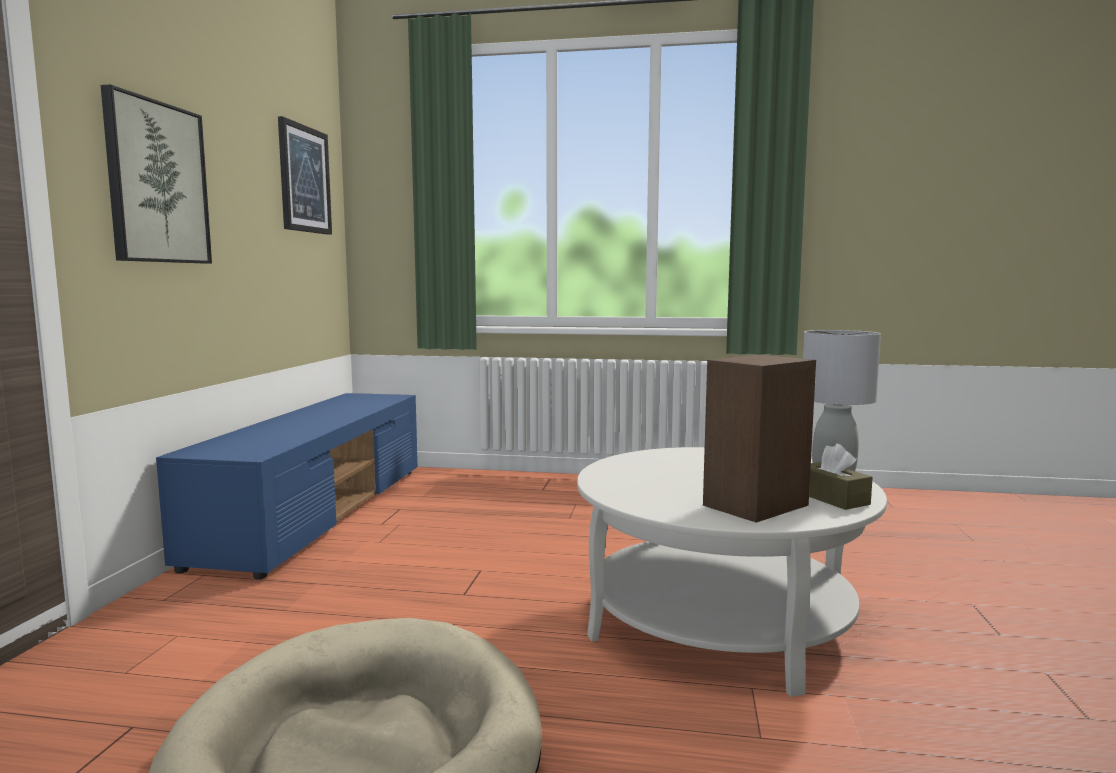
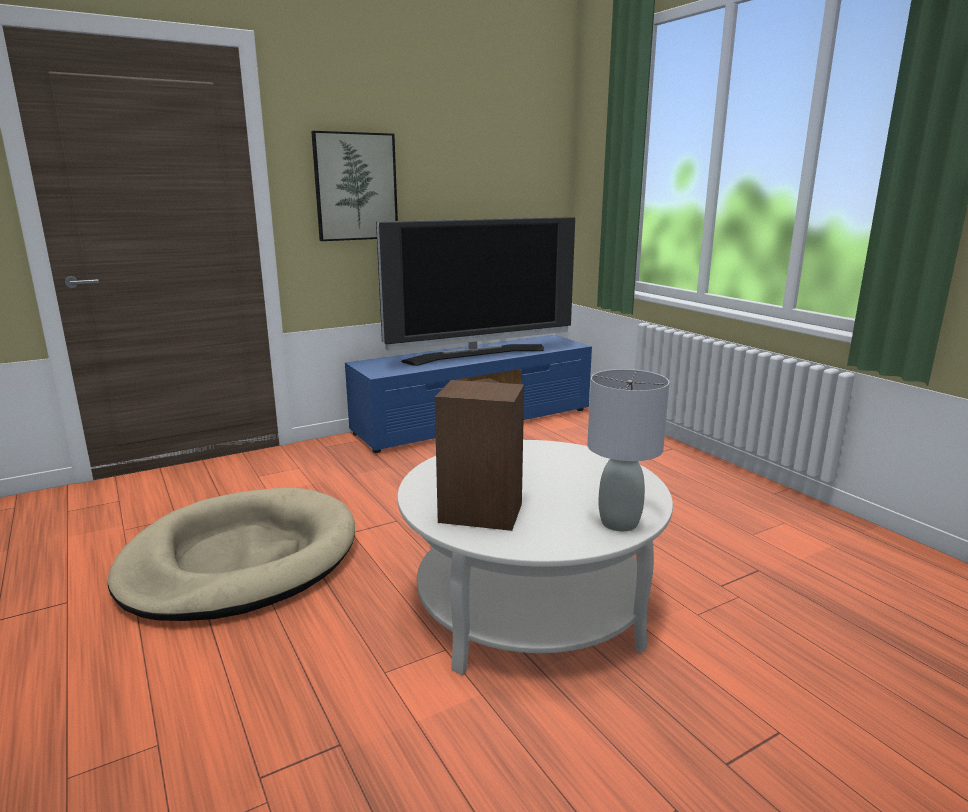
camera: 50 degrees right, 10 degrees up
picture [278,116,332,235] -> none
brown tissue box [809,443,873,510] -> none
none -> television [376,217,575,366]

